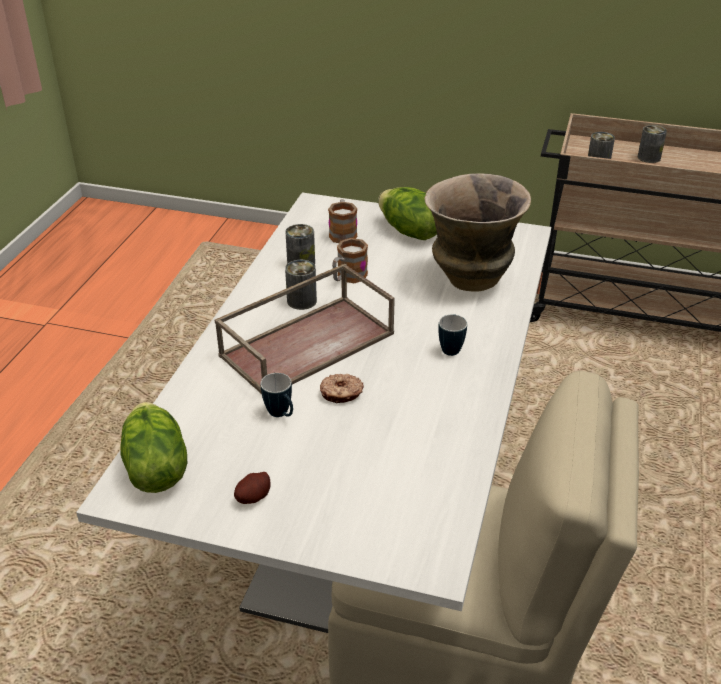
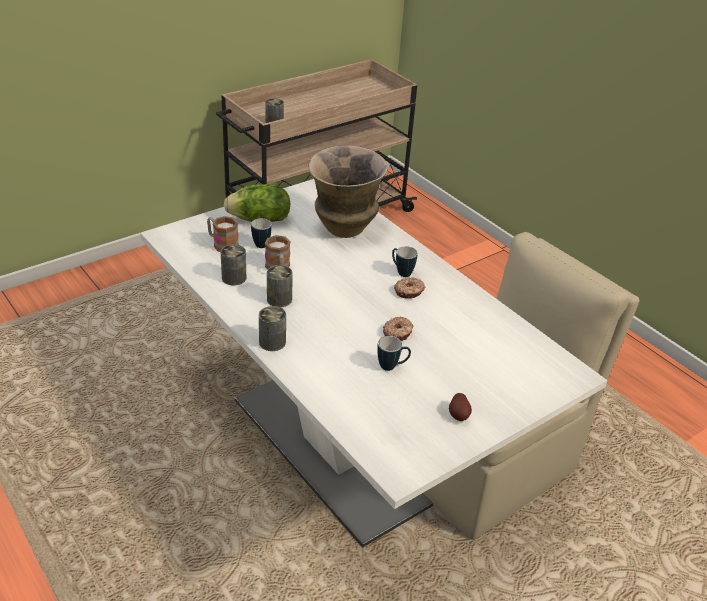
camera: 55 degrees left, 0 degrees up
lettuce [120,402,187,493] -> none
brown tray [215,264,395,394] -> none
can [638,125,667,163] -> can moved to [259,306,286,351]
none -> mug [251,218,272,248]
none -> donut [394,277,425,299]

